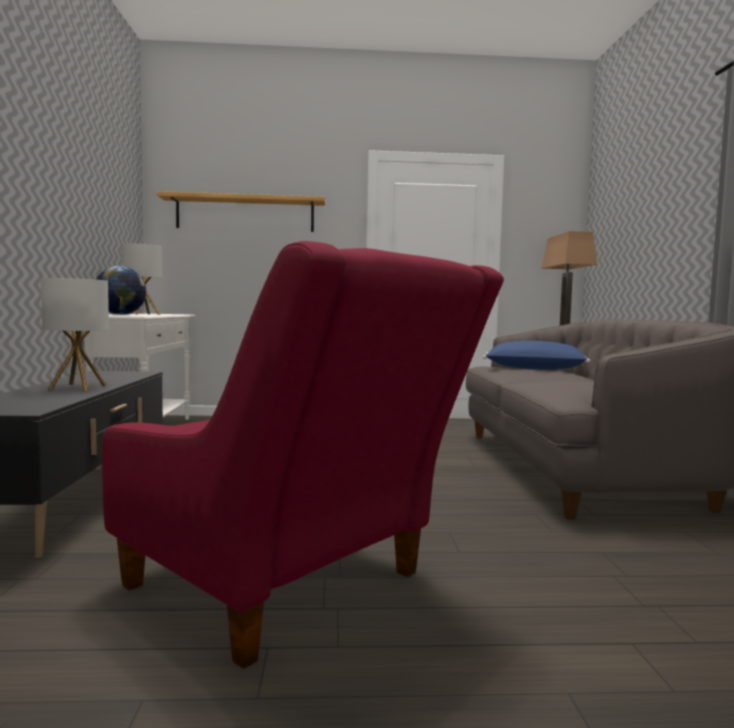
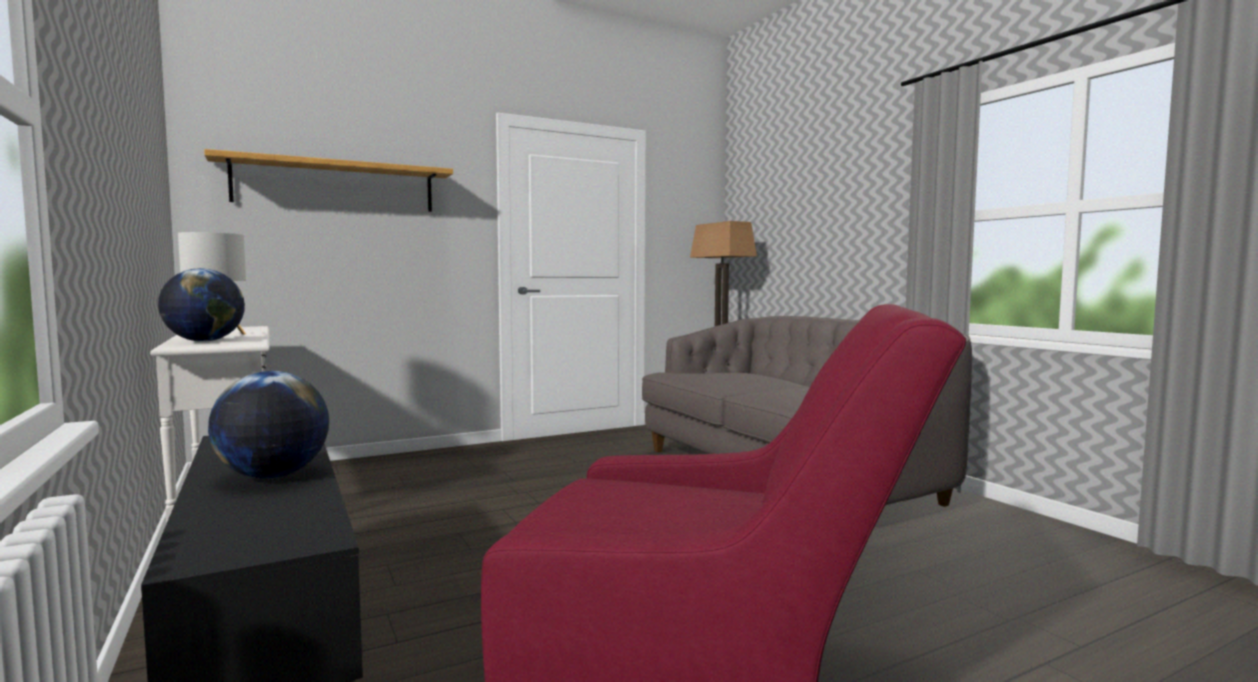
camera: 25 degrees left, 0 degrees up
table lamp [41,278,109,391] -> globe [208,371,329,479]
blue pillow [483,341,590,370] -> none

